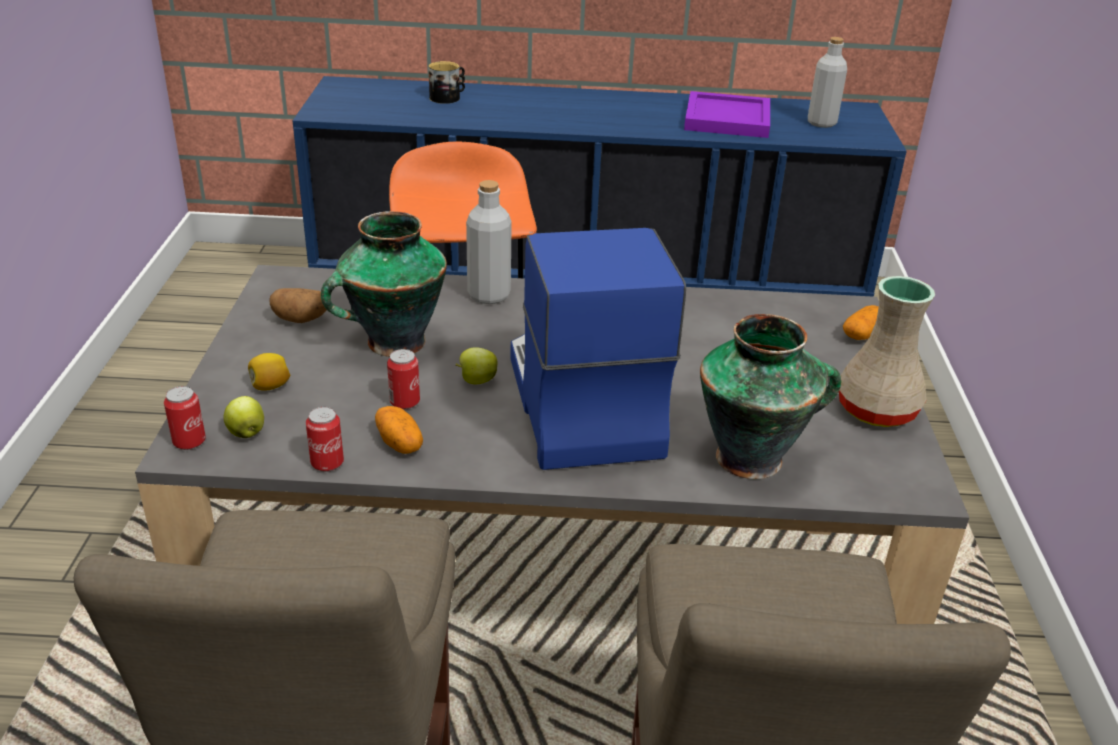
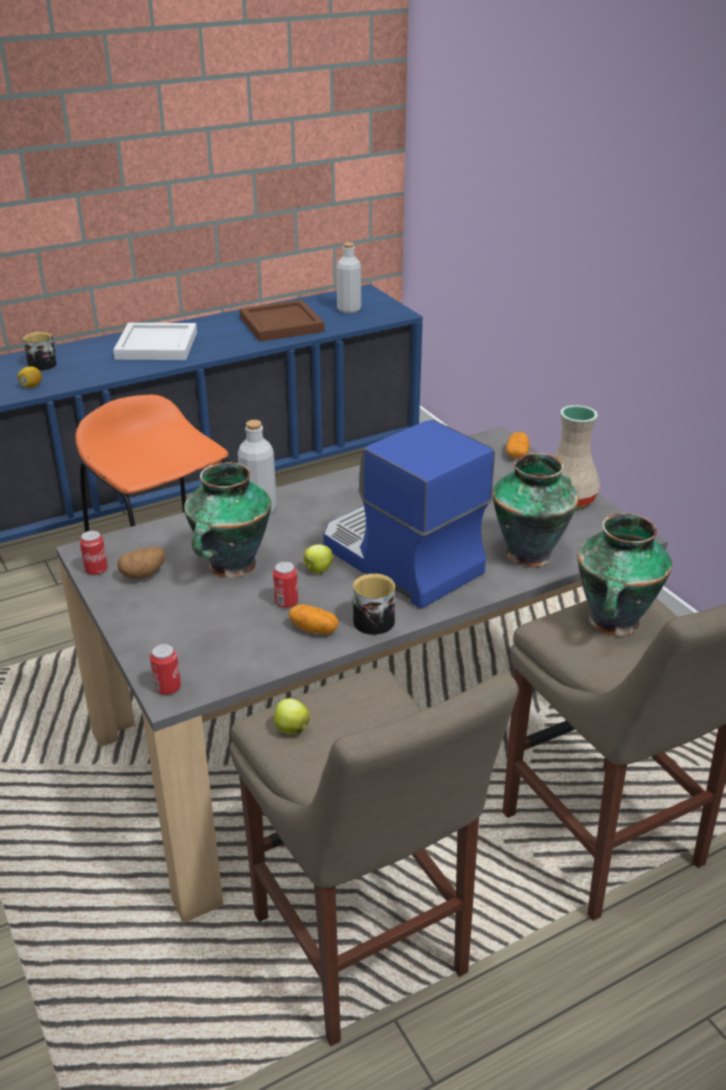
camera: 30 degrees left, 0 degrees up
apple [224,396,264,438] -> apple moved to [274,698,310,734]
lemon [248,353,290,391] -> lemon moved to [18,366,42,388]
can [306,407,344,472] -> can moved to [80,530,108,575]
purple tray [684,91,770,138] -> brown tray [240,300,325,342]
none -> white tray [113,323,197,360]
none -> mug [353,574,395,635]
none -> vase [577,513,672,636]

